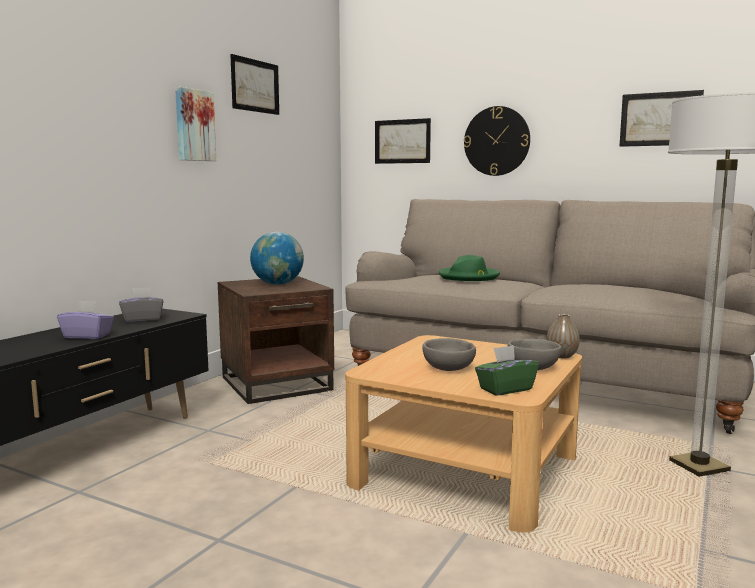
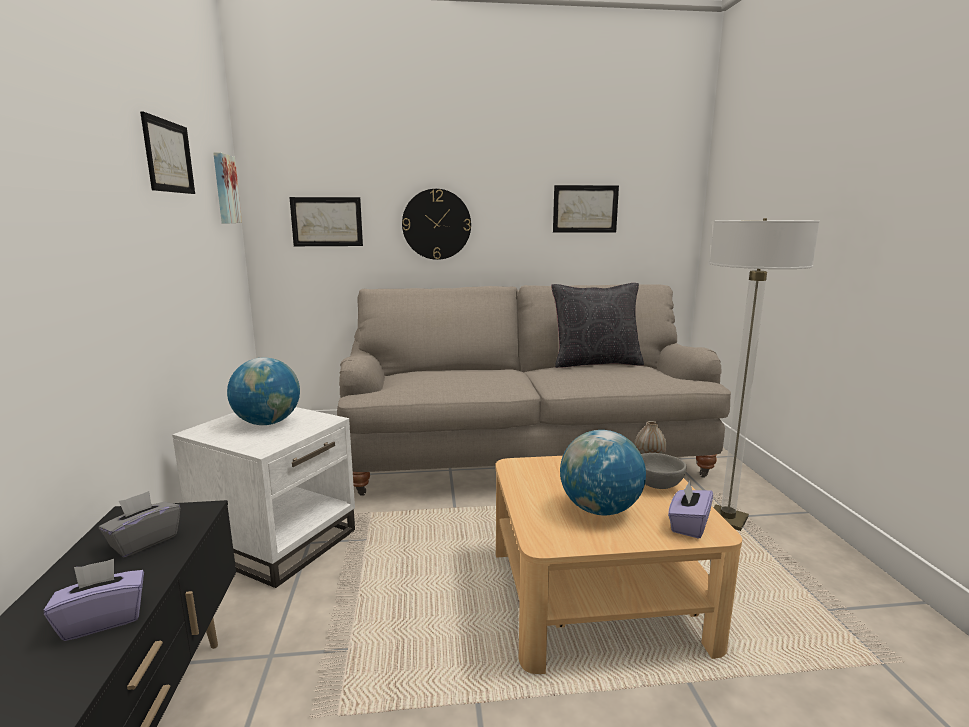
camera: 35 degrees left, 5 degrees up
picture [175,87,216,161] -> picture moved to [213,152,242,223]
brown side table [218,276,334,404] -> white side table [172,407,355,588]
grey bowl [422,338,476,371] -> globe [560,430,646,515]
green hat [439,255,500,281] -> none
green tissue box [475,345,539,396] -> purple tissue box [668,481,713,539]
none -> black pillow [551,283,644,368]

